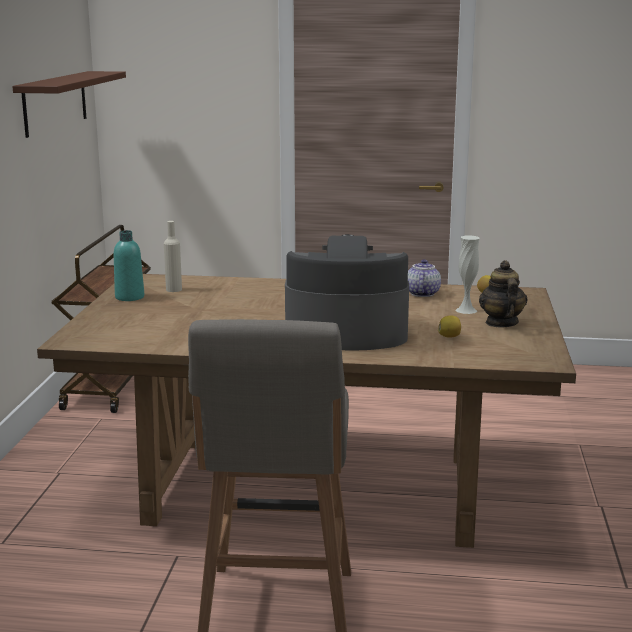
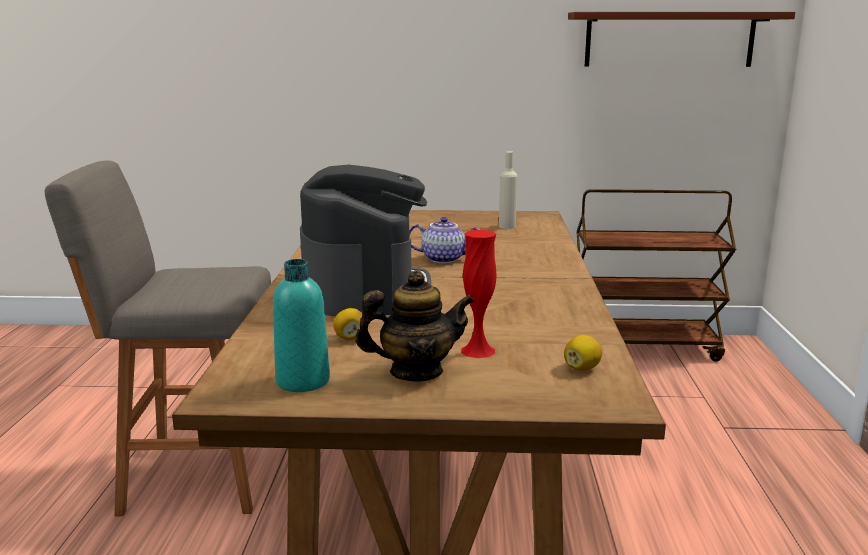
camera: 85 degrees right, 0 degrees up
turquoise bottle [114,230,144,301] -> turquoise bottle moved to [273,259,330,392]
teapot [408,259,441,297] -> teapot moved to [409,217,481,263]
white vase [456,235,480,314] -> red vase [461,230,496,358]

